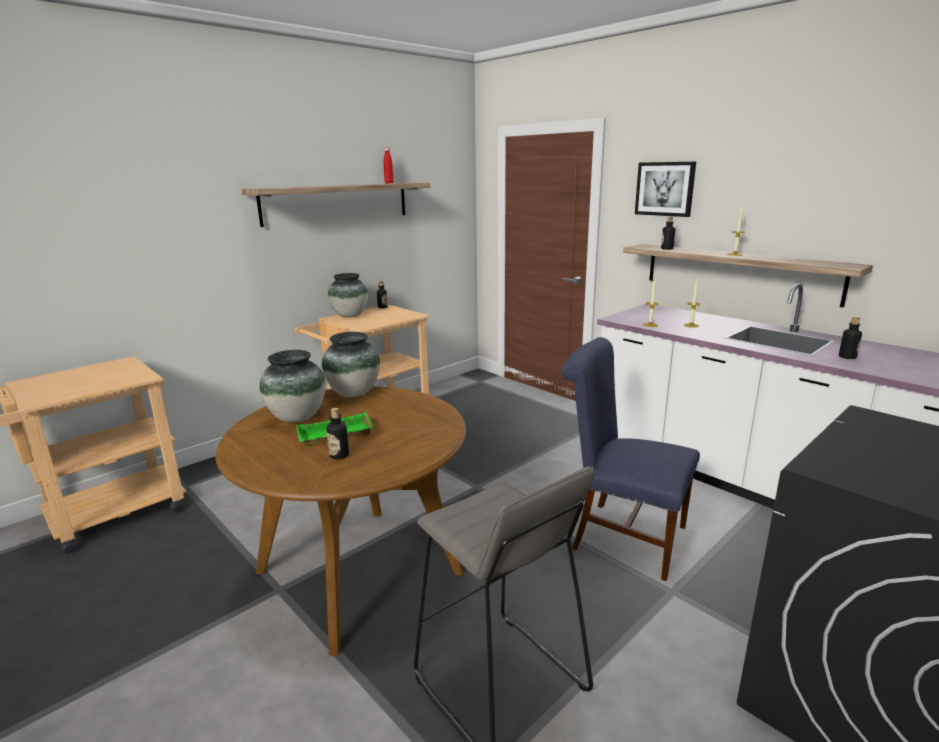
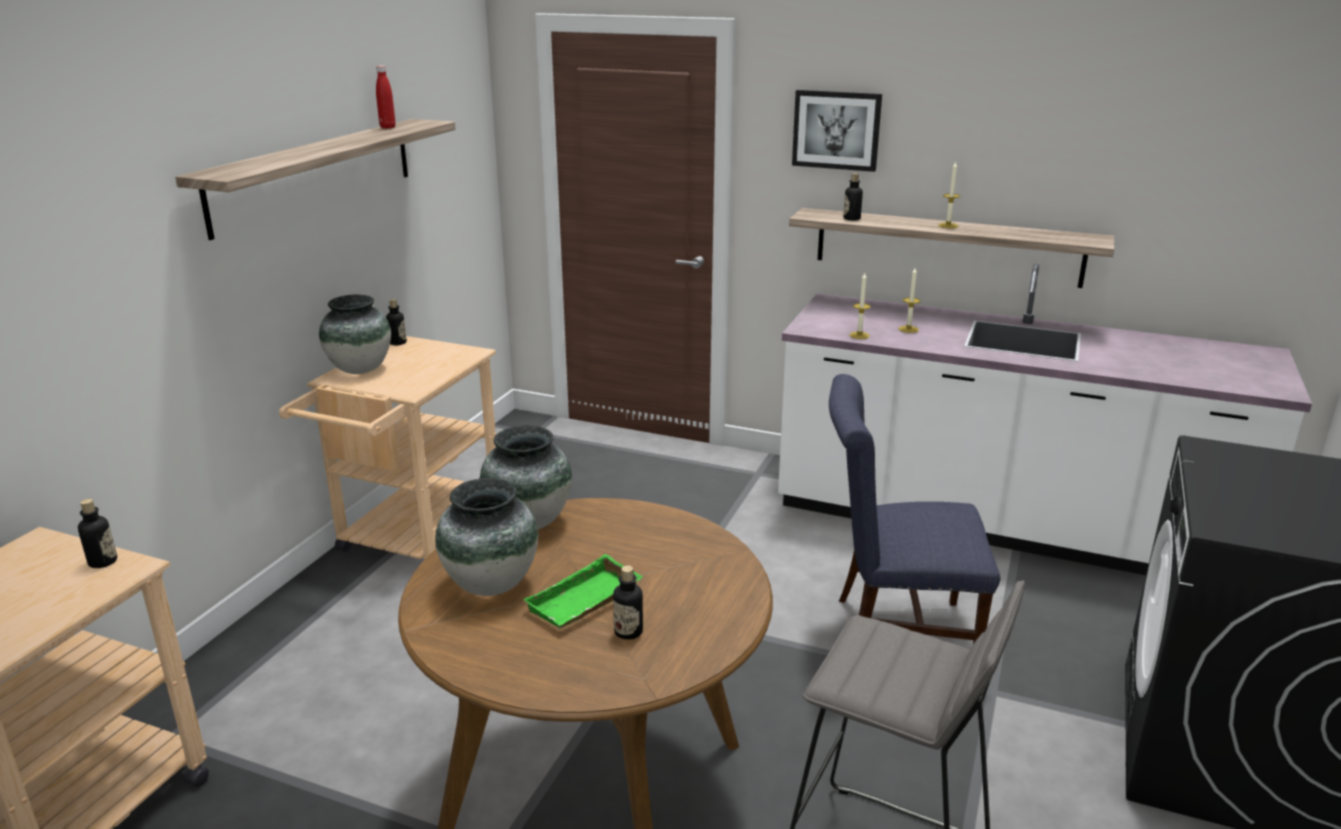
camera: 25 degrees left, 5 degrees up
bottle [839,317,862,359] -> bottle moved to [78,499,117,568]

